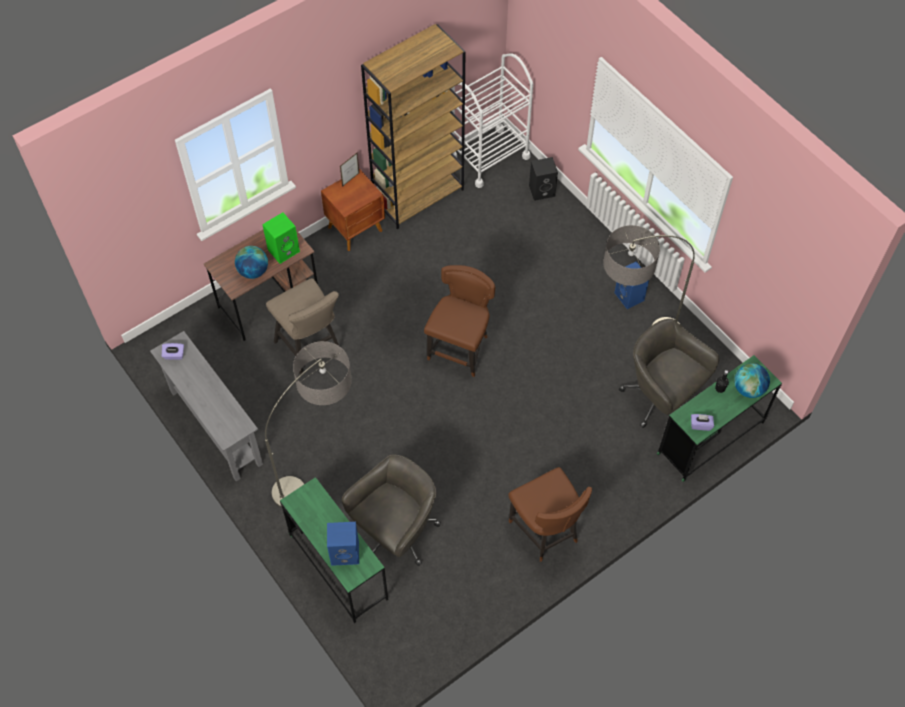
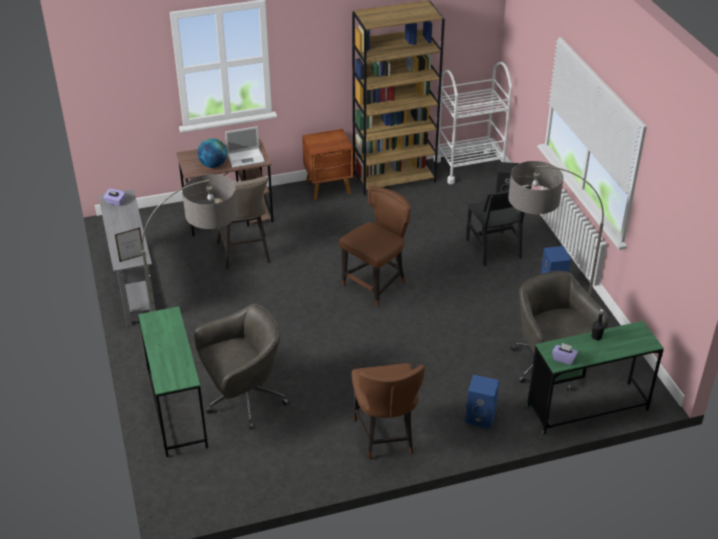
camera: 20 degrees right, 20 degrees down
green speaker [262,212,300,264] -> laptop [225,126,265,168]
blue speaker [327,522,359,566] -> blue speaker moved to [465,375,499,429]
picture frame [340,153,359,187] -> picture frame moved to [115,227,143,262]
globe [734,363,770,398] -> none
none -> black chair [466,185,532,266]

